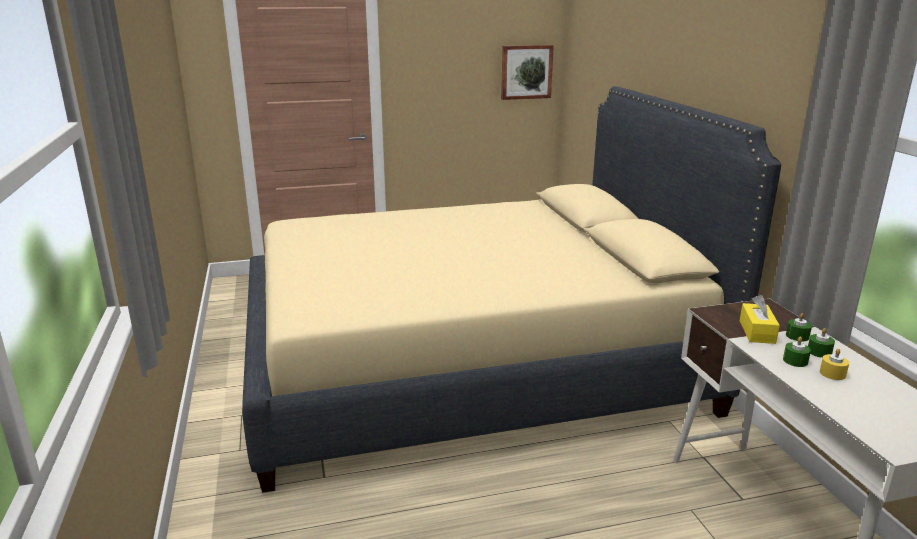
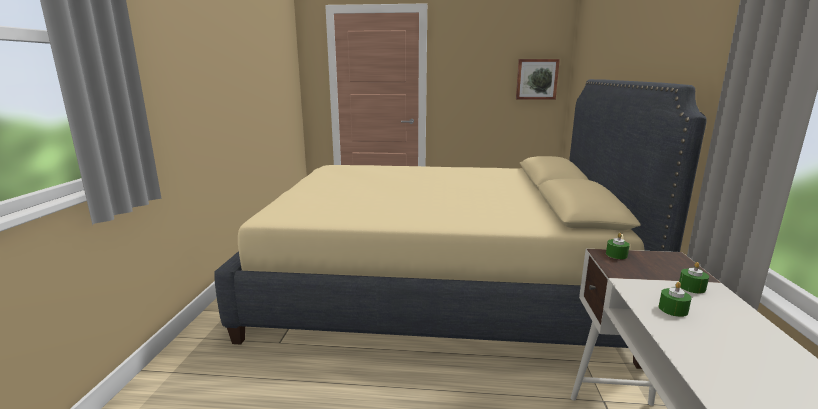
camera: 20 degrees right, 5 degrees down
yellow tissue box [740,295,780,344] -> none
green candle [808,328,835,358] -> green candle moved to [606,233,630,259]
yellow candle [820,349,849,380] -> none

